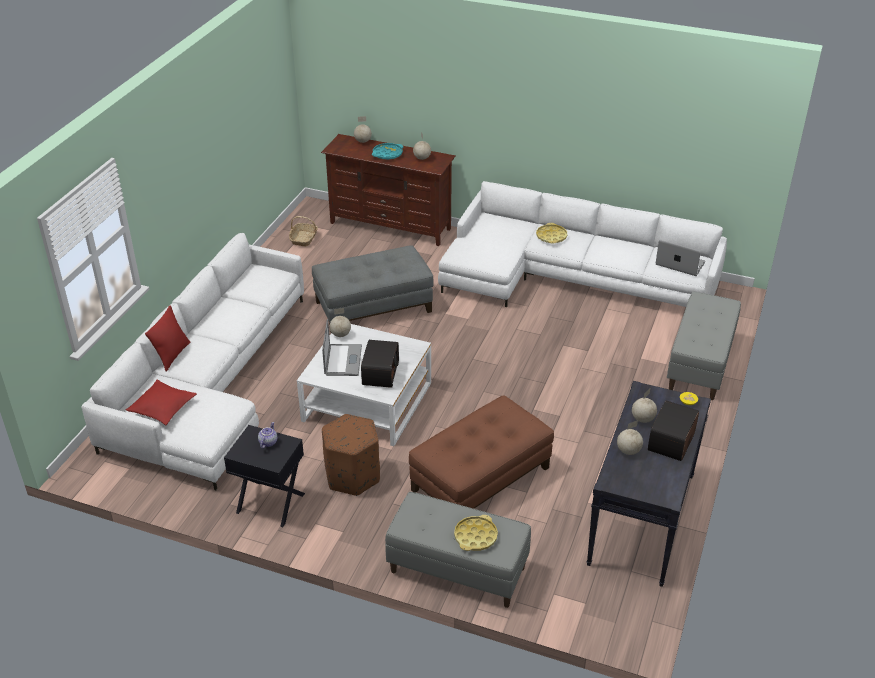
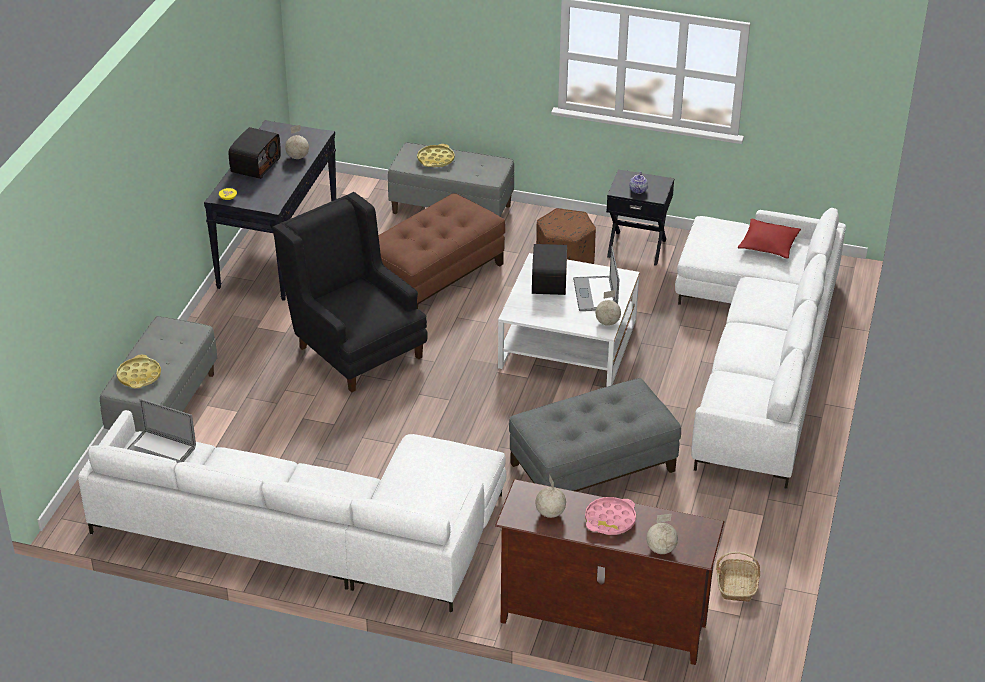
camera: 175 degrees right, 0 degrees up
red pillow [145,305,191,371] -> none
turquoise tray [372,143,403,160] -> pink tray [585,497,636,535]
yellow tray [536,223,567,243] -> yellow tray moved to [116,355,161,388]
globe [632,388,657,423] -> none
none -> black armchair [272,192,428,393]

